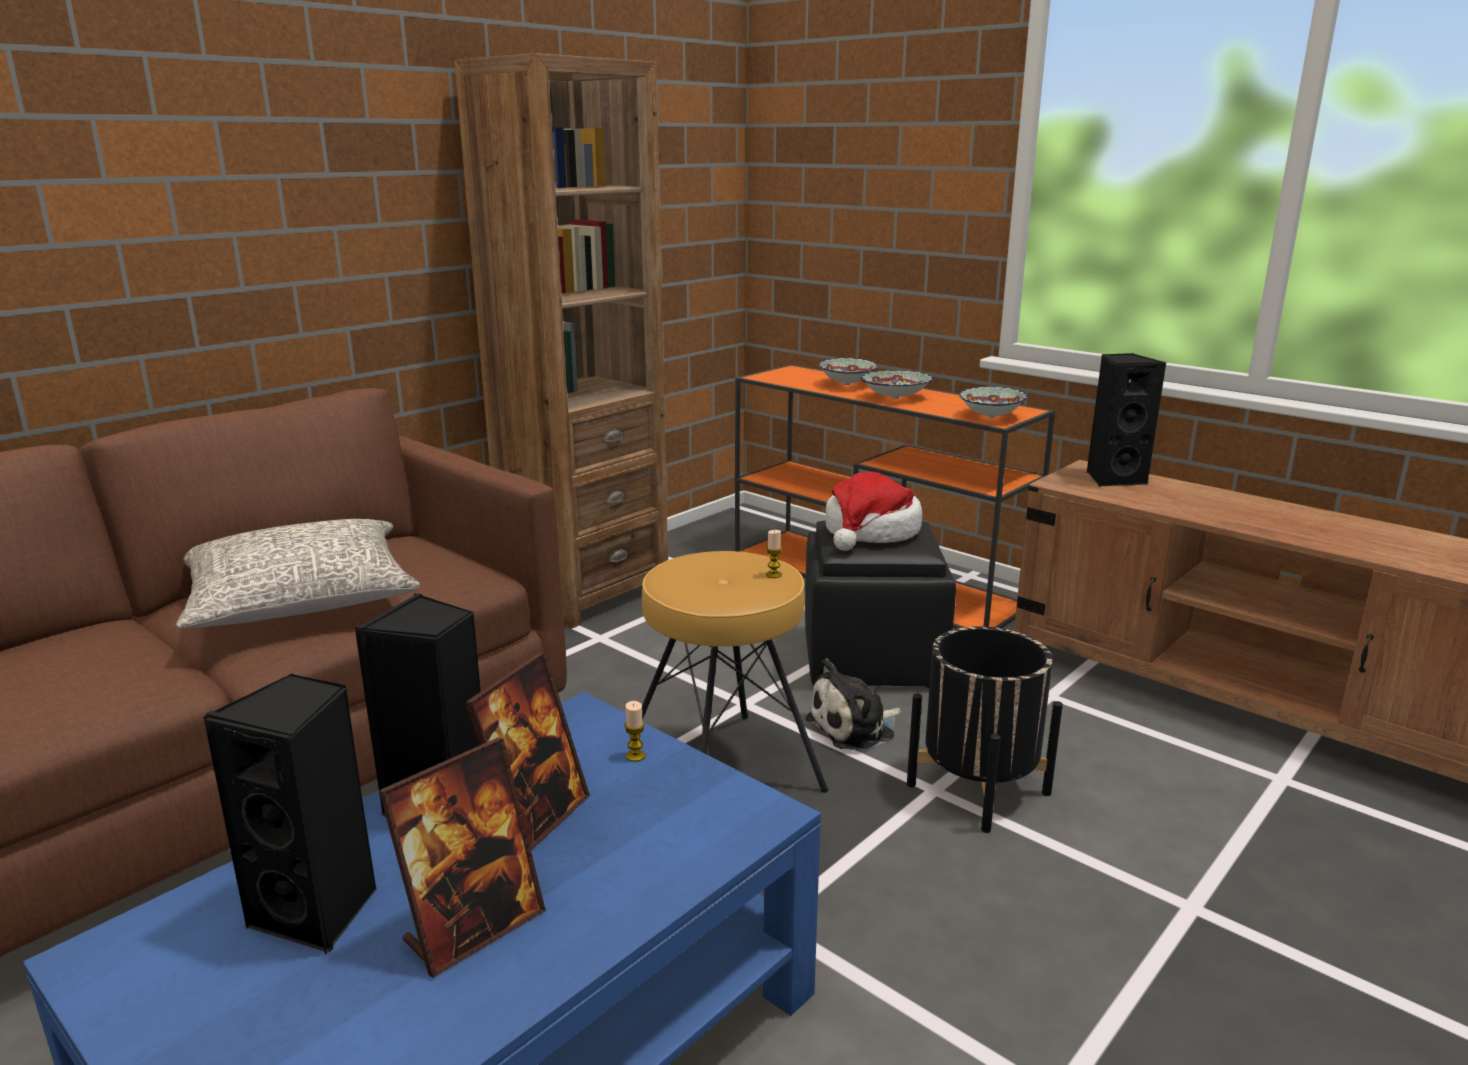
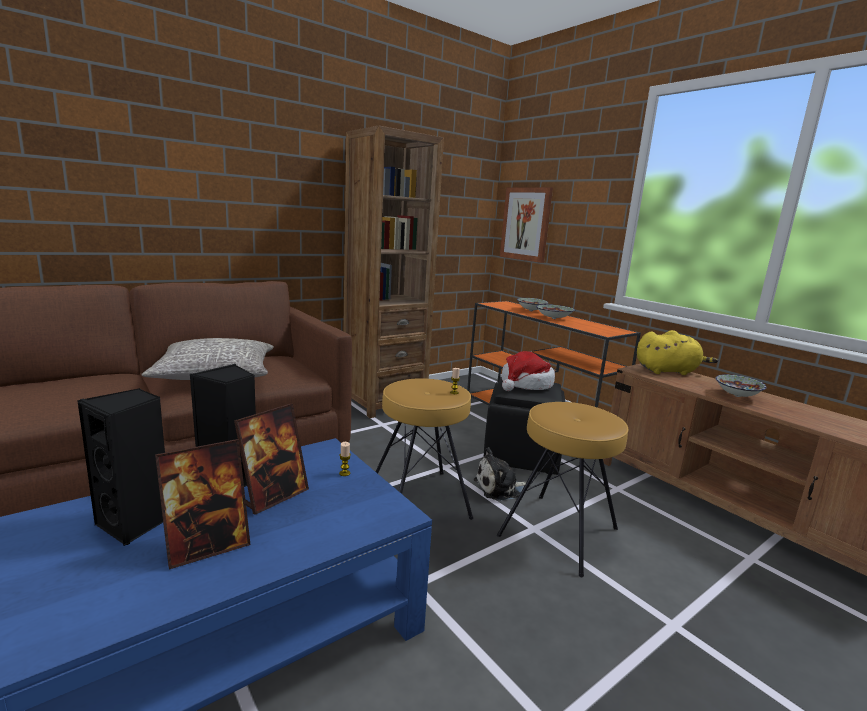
camera: 10 degrees right, 5 degrees down
black planter [907,627,1063,833] -> brown stool [497,402,629,577]
bowl [960,386,1027,418] -> bowl moved to [716,374,767,397]
black speaker [1087,353,1166,486] -> yellow plush toy [637,330,718,375]
none -> picture [500,187,553,263]

